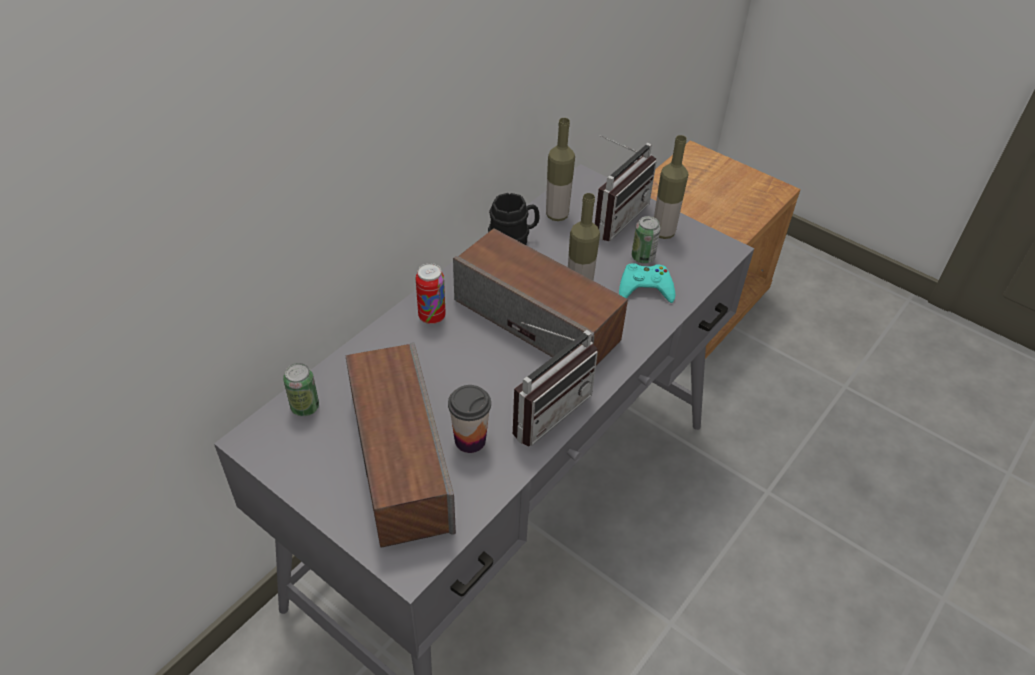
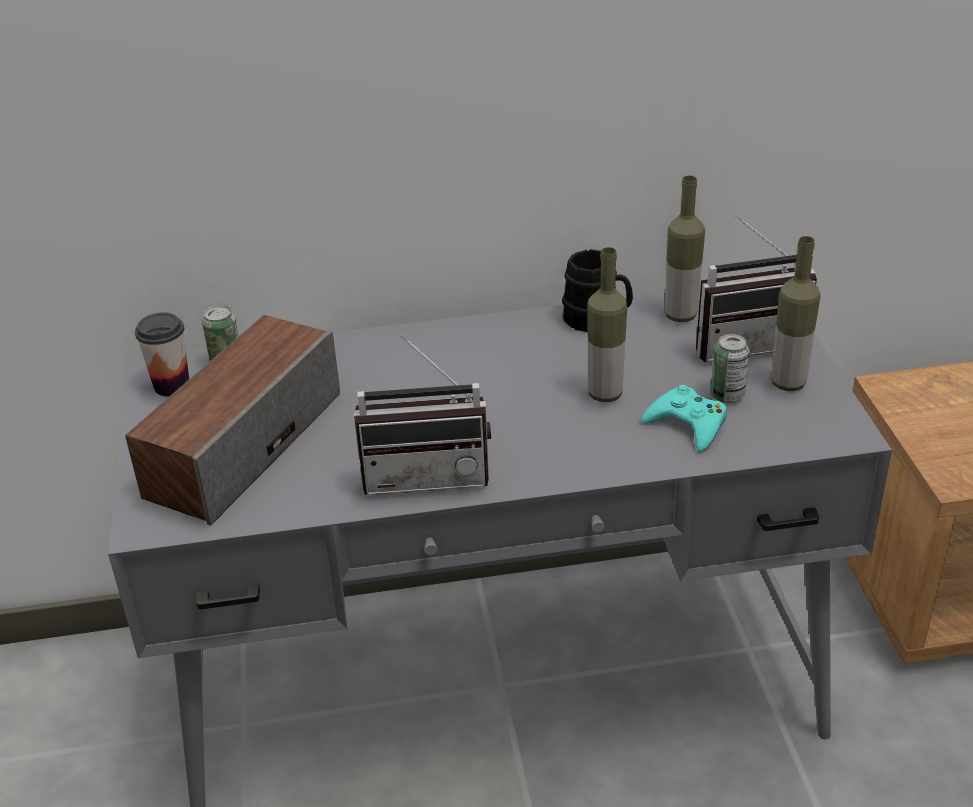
camera: 45 degrees right, 10 degrees down
can [416,263,446,324] -> none
cup [448,385,491,453] -> cup moved to [135,312,189,396]
speaker [453,228,628,366] -> none

